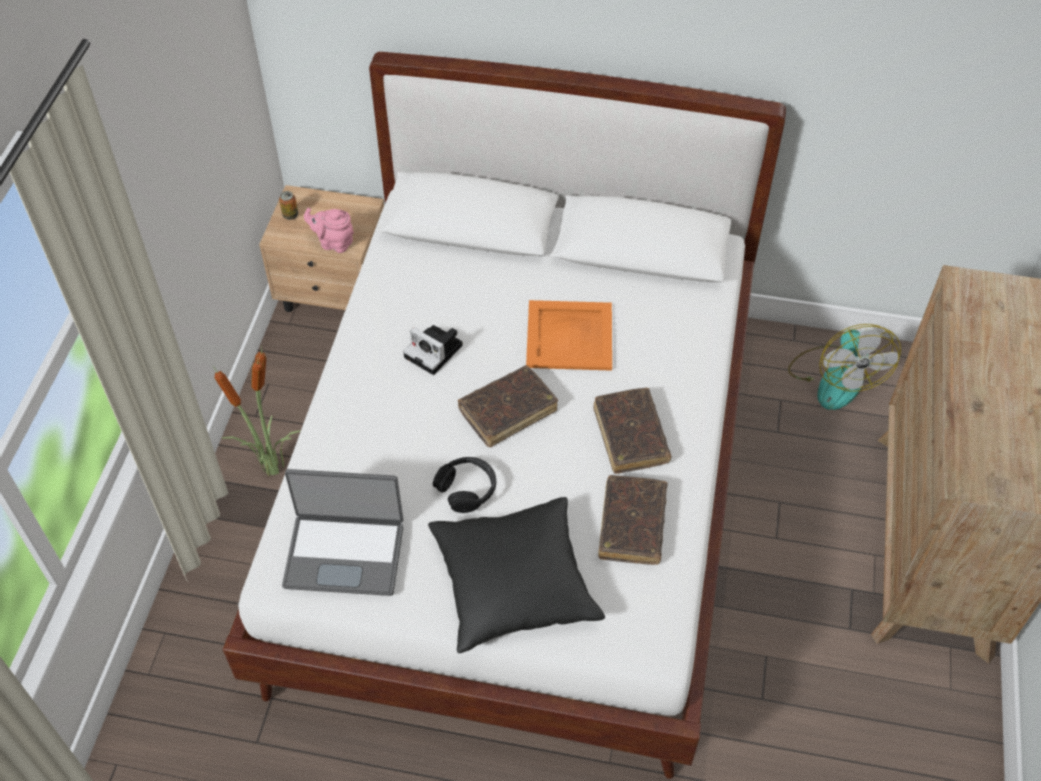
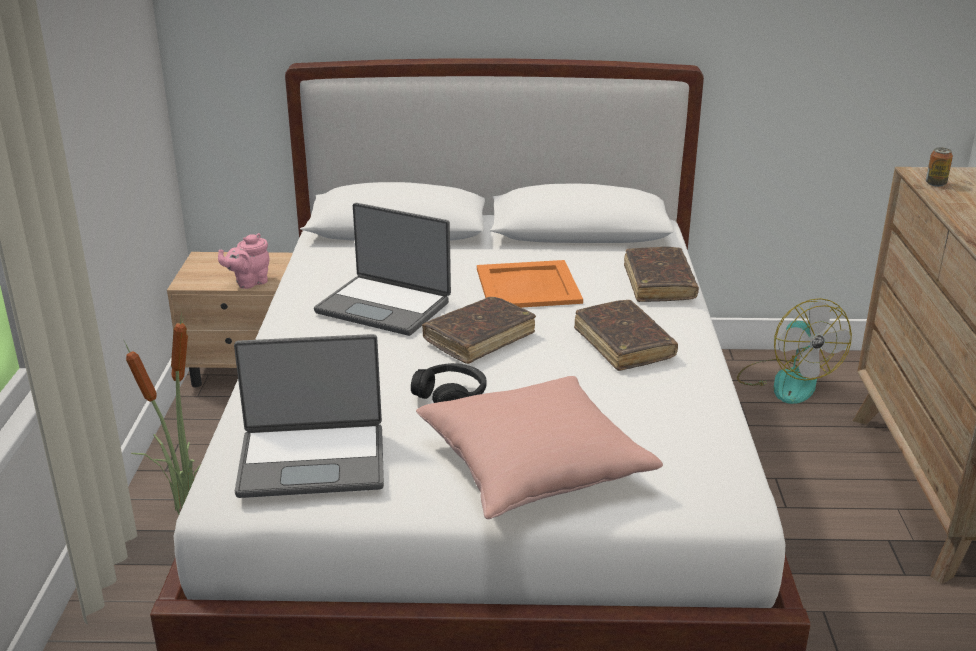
camera: 10 degrees left, 25 degrees down
can [279,191,298,220] -> can moved to [926,147,953,187]
pink teapot [304,208,354,253] -> pink teapot turned 45 degrees counterclockwise [218,233,269,289]
camera [403,325,463,375] -> laptop [314,203,451,336]
black pillow [428,497,605,653] -> pink pillow [416,376,663,519]
brown book [598,475,667,565] -> brown book moved to [624,247,699,302]

